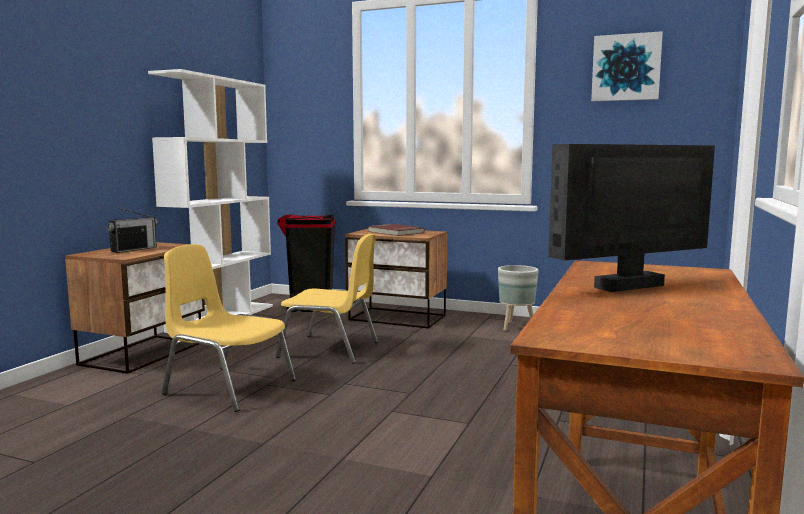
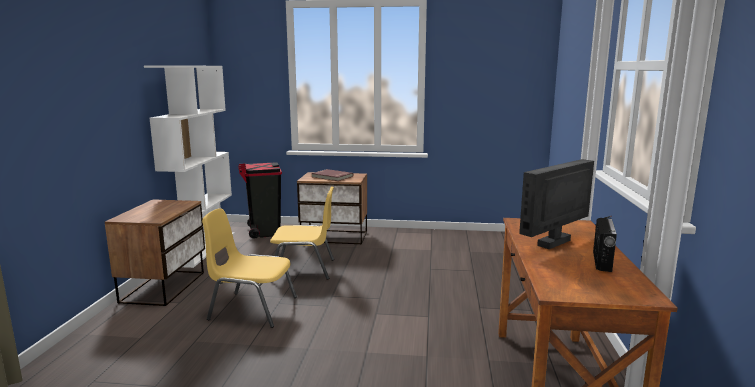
camera: 15 degrees left, 5 degrees up
radio [107,207,158,253] -> radio moved to [593,216,617,272]
grey planter [498,265,539,331] -> none
picture [591,31,663,101] -> none

